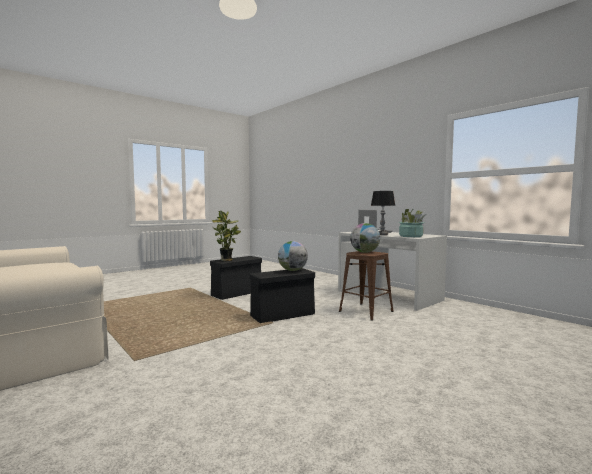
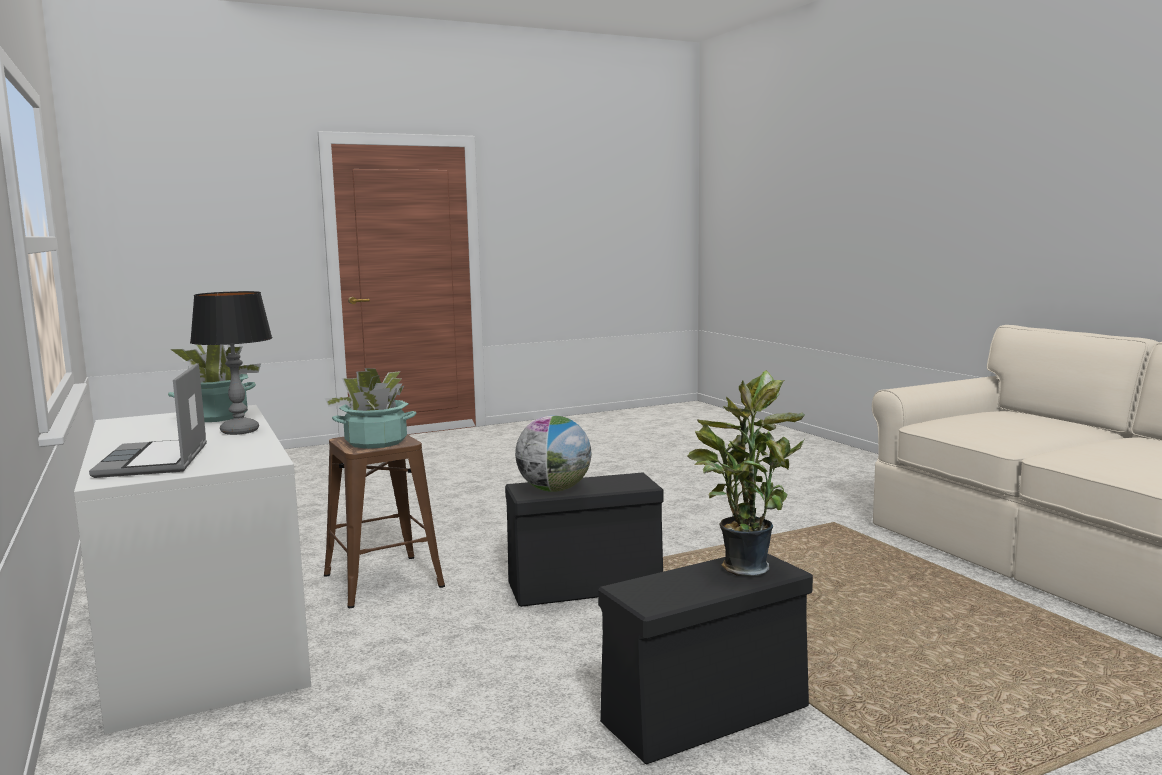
camera: 165 degrees left, 5 degrees up
globe [350,223,380,253] -> potted plant [325,368,417,449]

